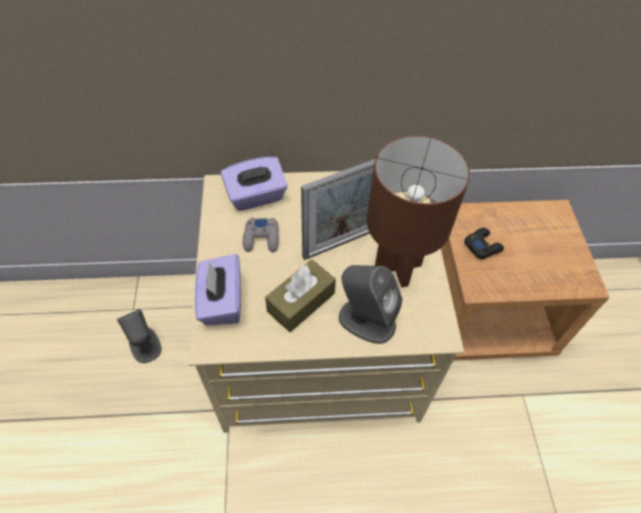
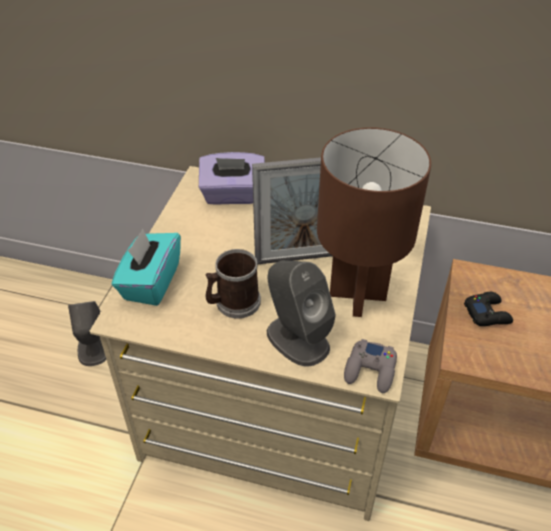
camera: 20 degrees right, 10 degrees down
purple tissue box [195,254,241,325] -> turquoise tissue box [112,229,181,306]
grey game controller [243,218,279,252] -> grey game controller moved to [344,339,397,393]
brown tissue box [265,259,336,332] -> mug [205,249,261,318]

